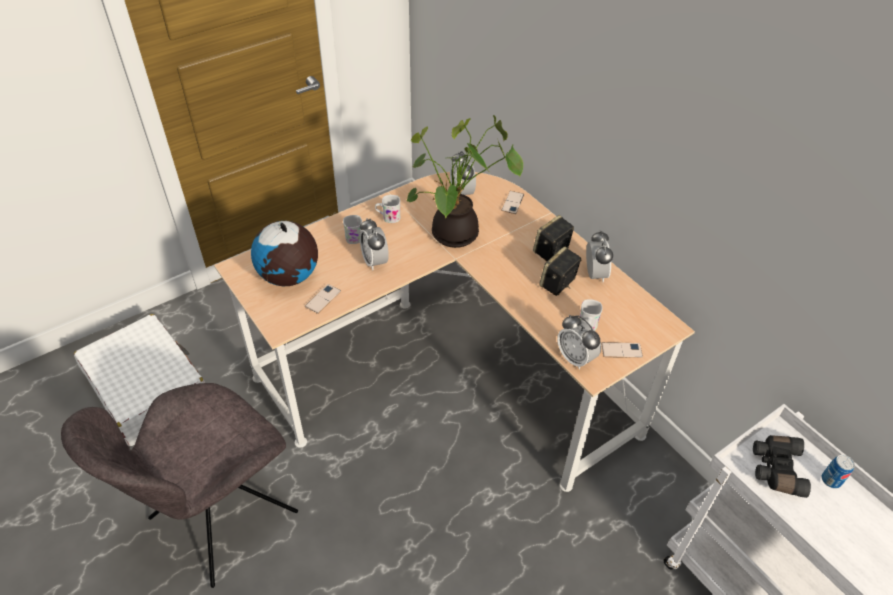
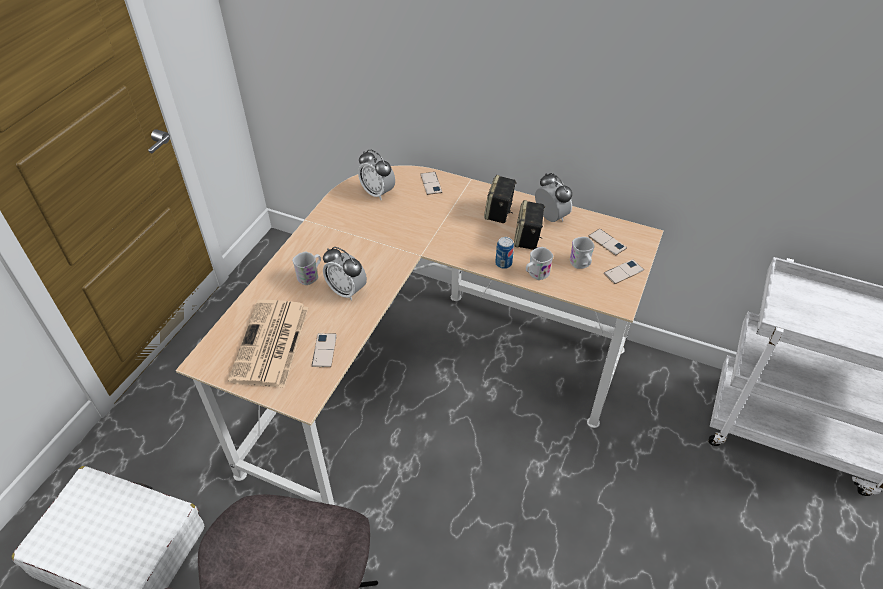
camera: 30 degrees left, 0 degrees up
globe [251,221,318,286] -> newspaper [228,299,309,388]
white mug [375,195,400,223] -> white mug moved to [526,247,553,280]
potted plant [406,115,523,248] -> none
alarm clock [557,315,601,370] -> none
black binoculars [753,435,811,498] -> none
can [822,455,855,489] -> can moved to [495,237,514,269]
none -> phone [589,229,627,256]

